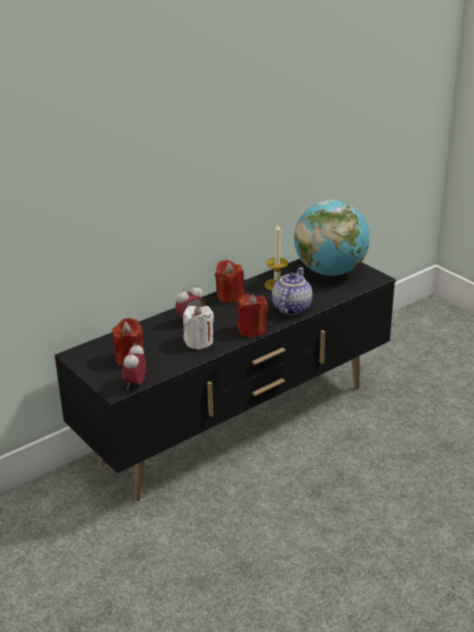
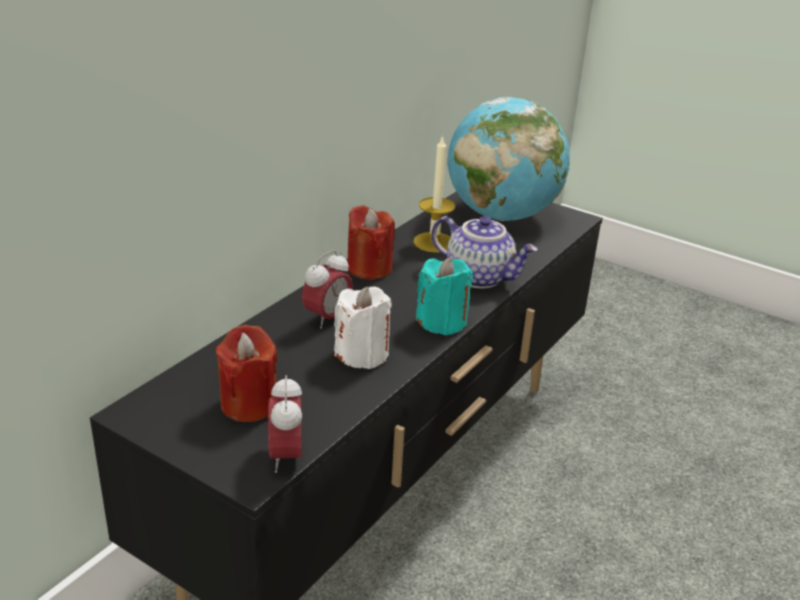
camera: 20 degrees left, 0 degrees up
red candle [238,294,268,338] -> turquoise candle [415,257,473,336]
teapot [272,267,313,315] -> teapot turned 120 degrees clockwise [431,216,538,289]

